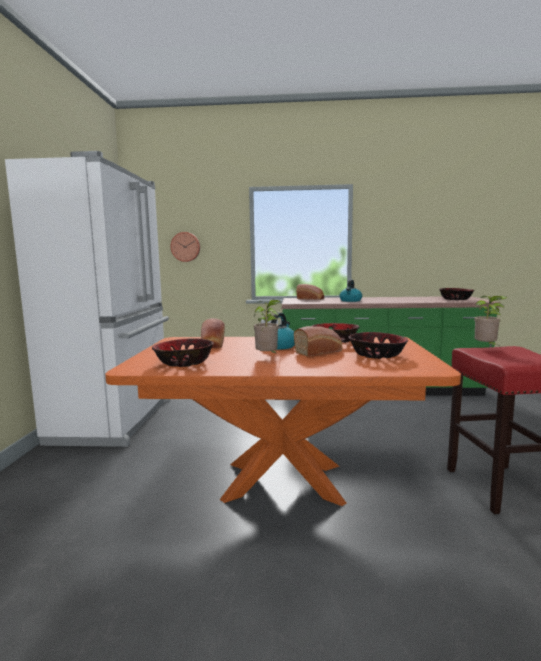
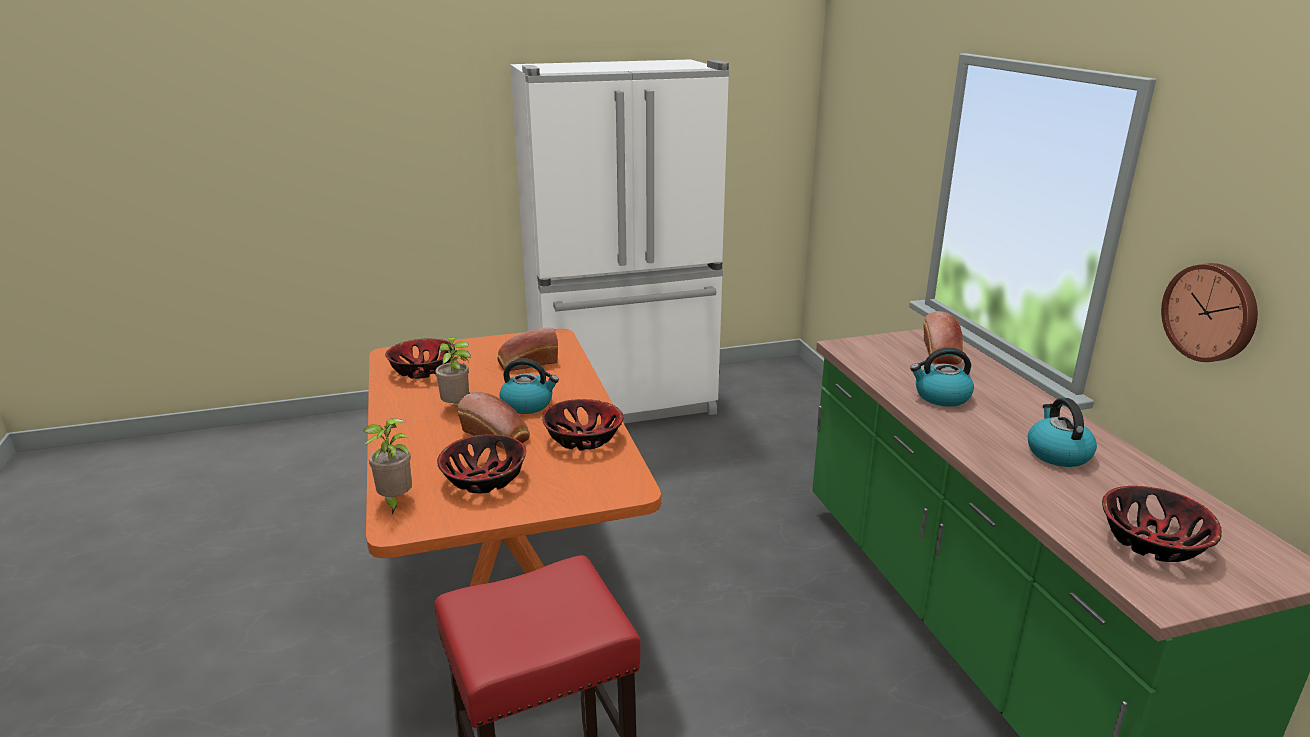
camera: 70 degrees right, 15 degrees up
wall clock [170,232,200,262] -> wall clock moved to [1161,263,1258,362]
potted plant [474,296,508,346] -> potted plant moved to [363,418,412,514]
none -> kettle [1028,398,1097,467]

